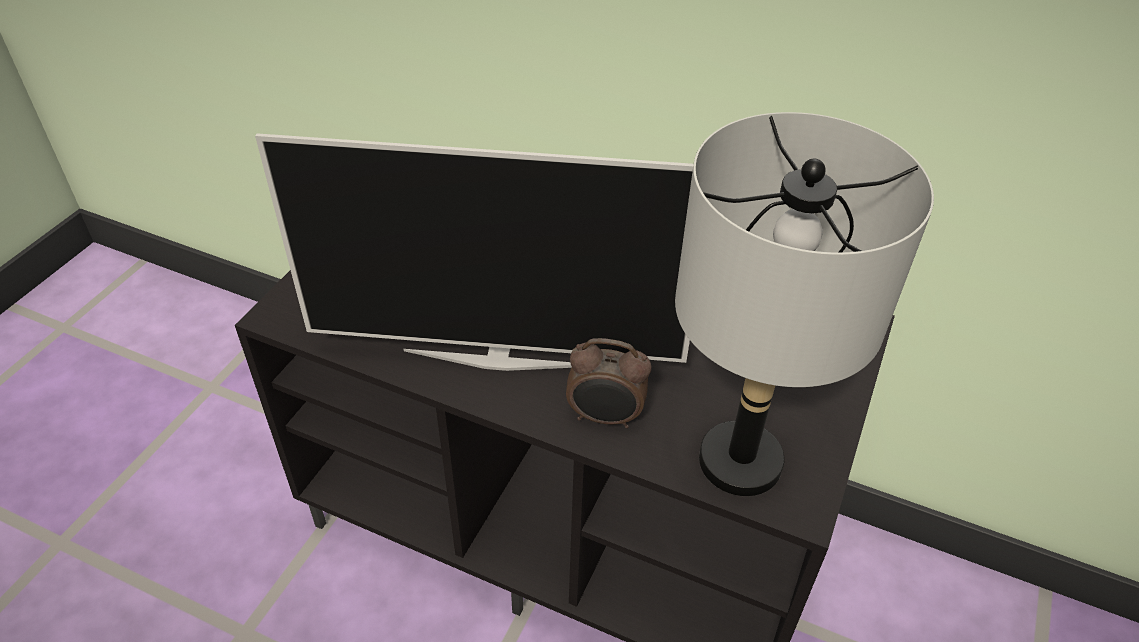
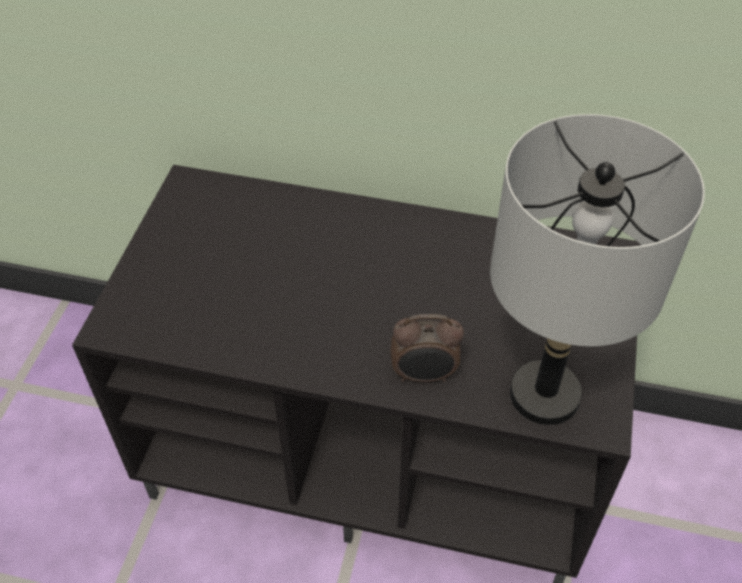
camera: 10 degrees left, 5 degrees up
television [255,133,693,371] -> none

